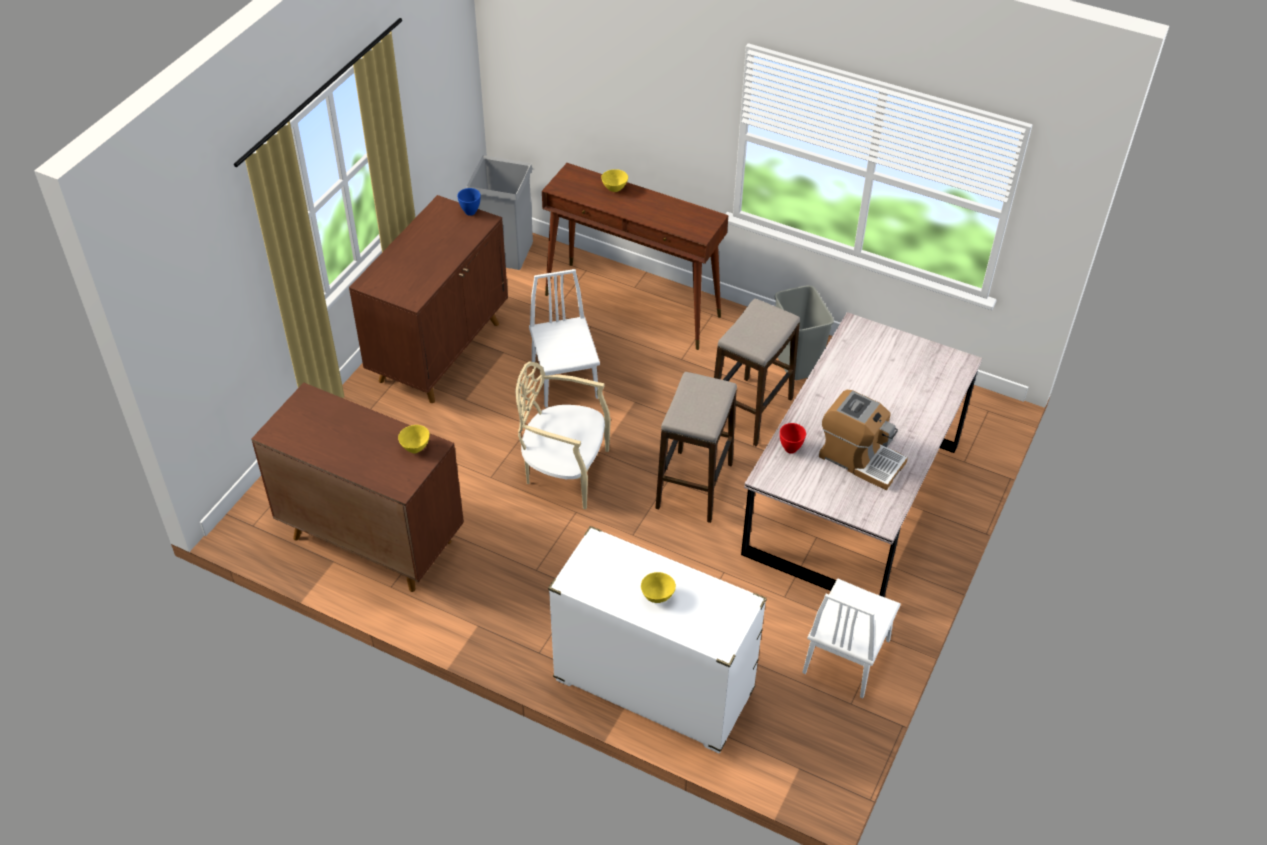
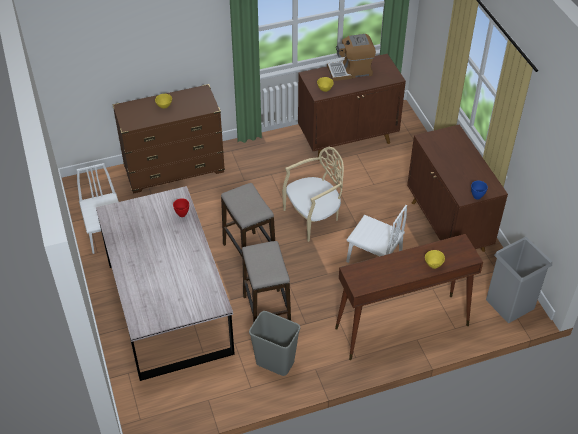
camera: 135 degrees right, 0 degrees up
white dresser [548,526,767,754] -> brown dresser [112,84,225,194]
coffee machine [819,390,908,490] -> coffee machine moved to [327,34,376,81]

